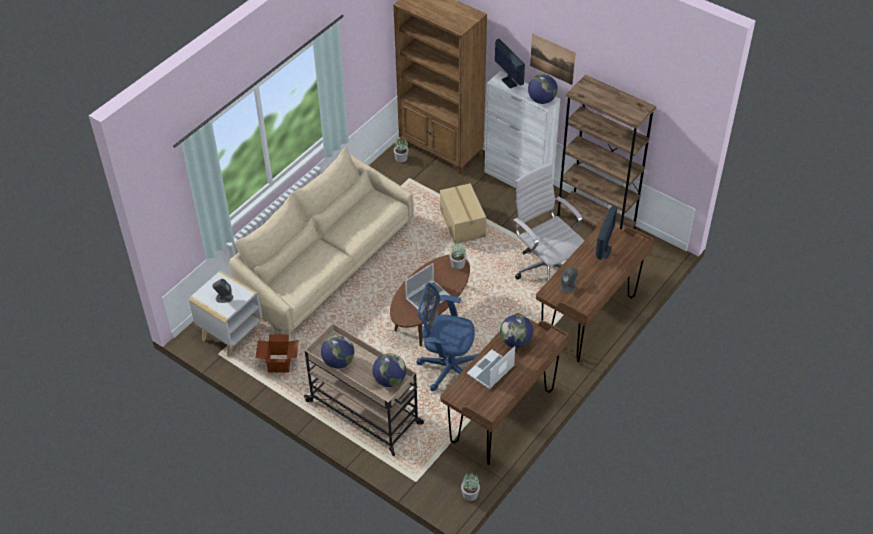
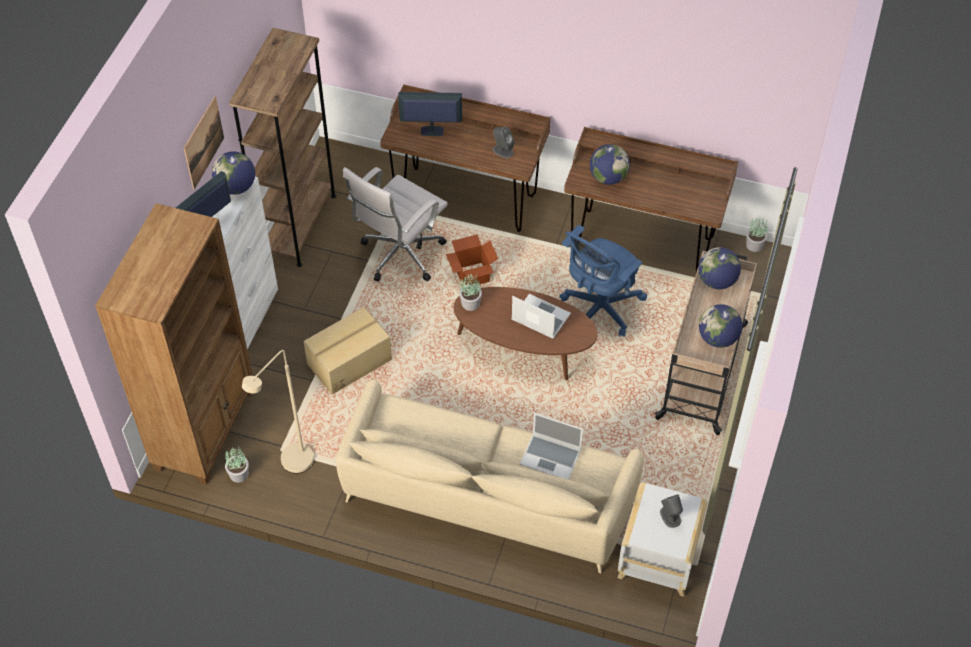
camera: 110 degrees left, 5 degrees up
cardboard box [255,334,299,373] -> cardboard box moved to [446,234,498,286]
blue office chair [416,282,478,391] -> blue office chair turned 45 degrees clockwise [559,225,647,337]
laptop [467,346,515,389] -> laptop moved to [520,413,583,480]
none -> beige floor lamp [242,350,314,474]

